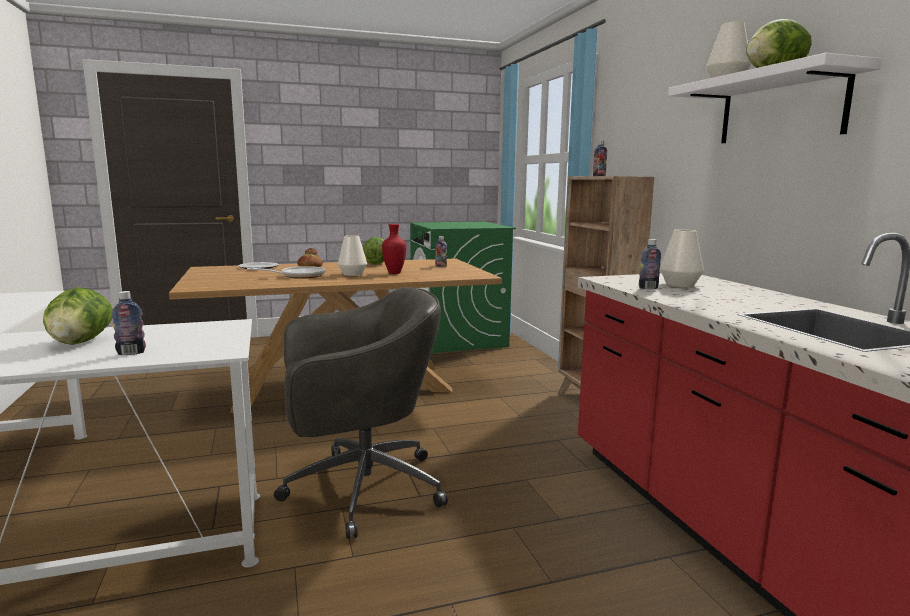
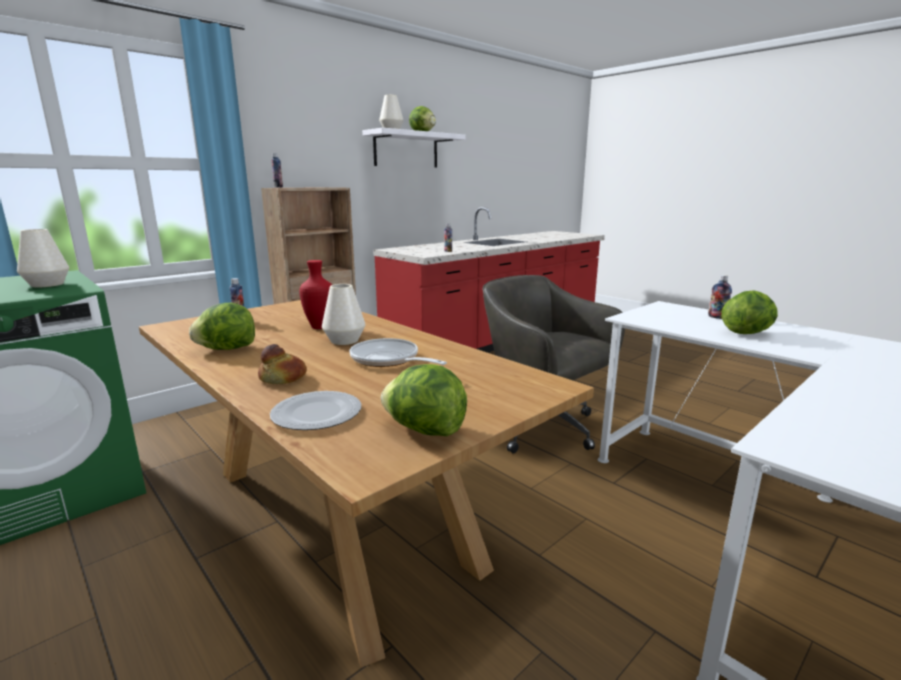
camera: 115 degrees left, 5 degrees up
white vase [660,230,704,287] -> white vase moved to [17,229,69,287]
none -> lettuce [381,364,467,436]

